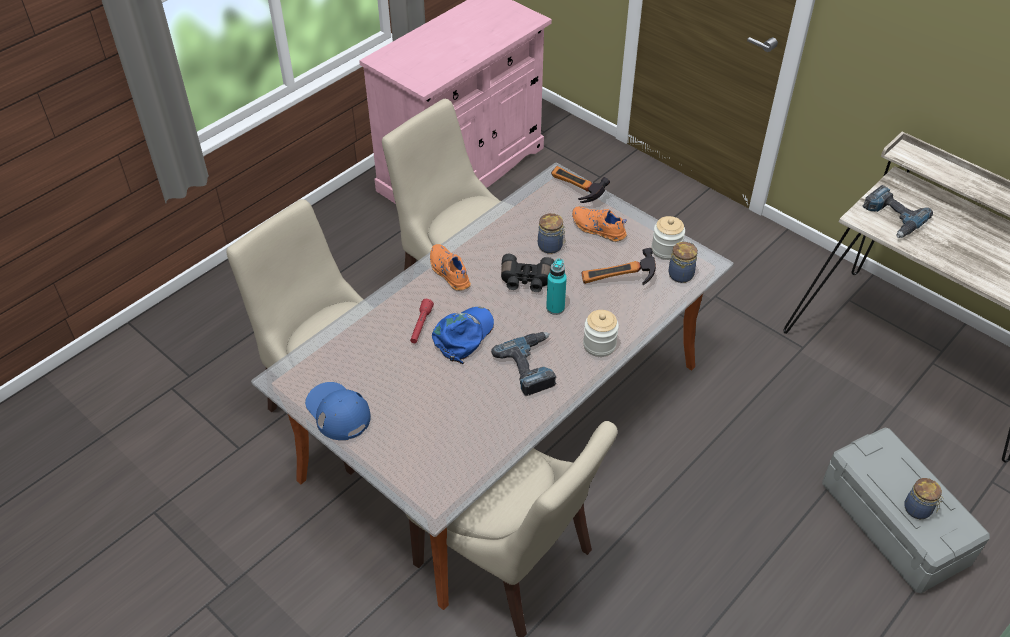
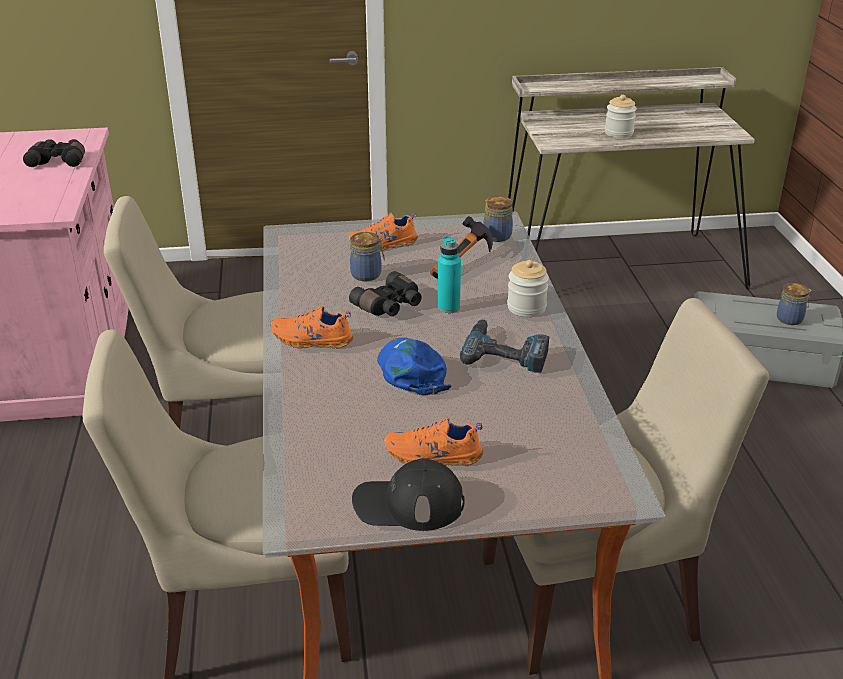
camera: 50 degrees left, 15 degrees down
blue cap [305,382,371,440] -> black cap [352,458,464,531]
red flashlight [410,299,434,343] -> none
hammer [551,166,610,203] -> none
jar [651,216,685,260] -> jar moved to [605,95,637,138]
power drill [863,185,933,238] -> none
none -> black binoculars [23,139,85,167]
none -> orange shoe [384,417,483,466]

